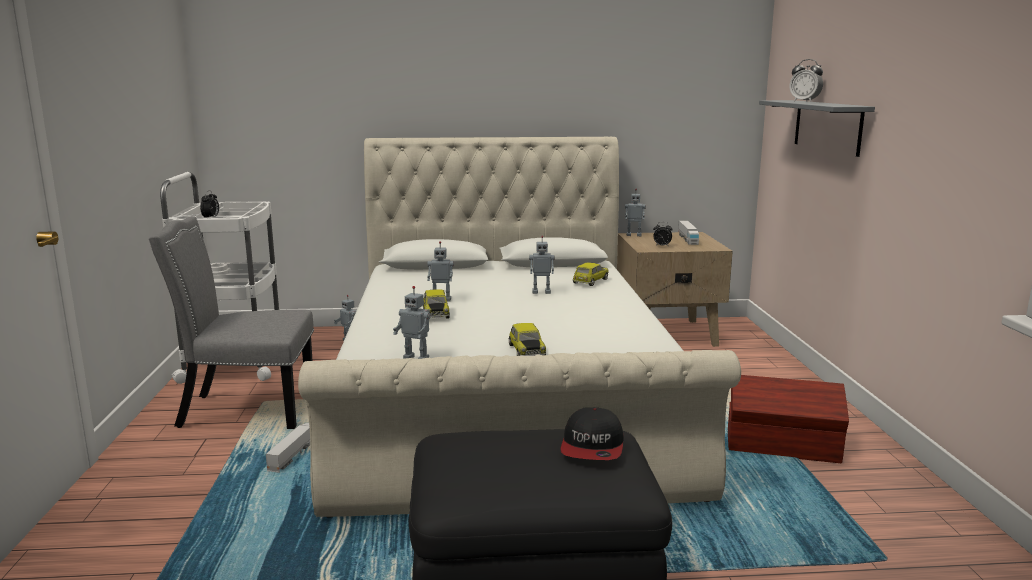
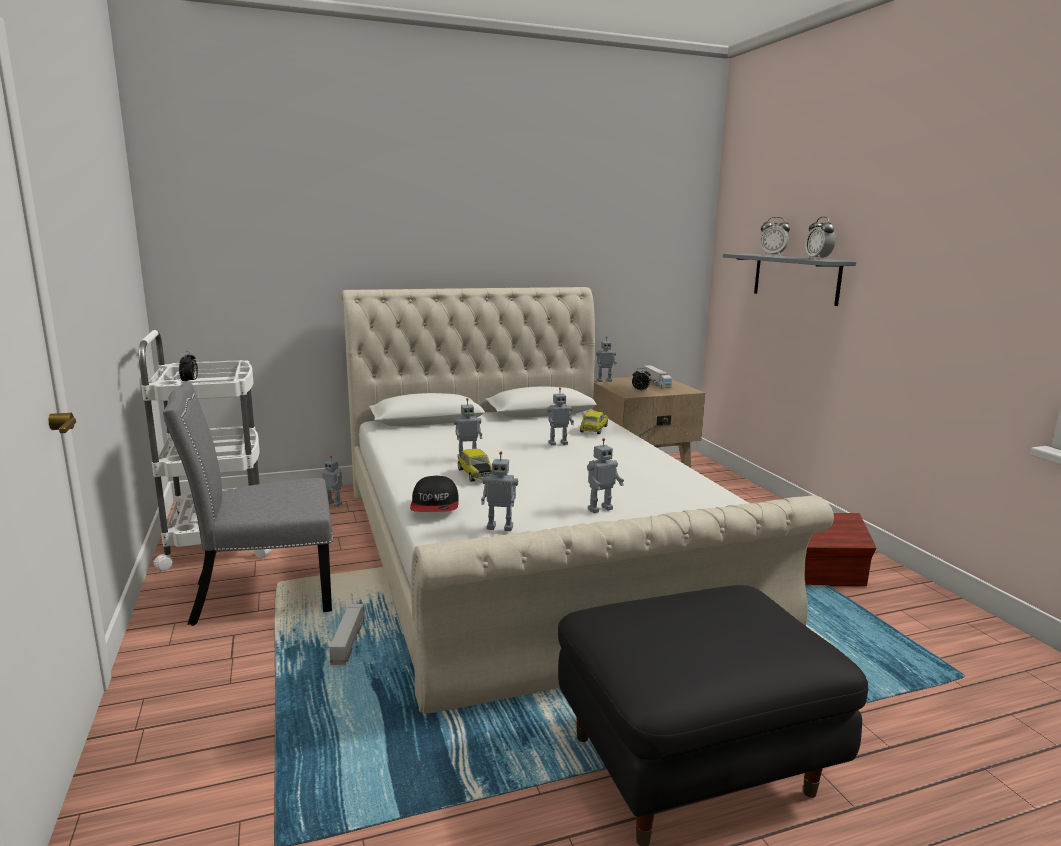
camera: 15 degrees left, 0 degrees up
toy car [508,323,546,356] -> toy robot [587,438,624,513]
cap [560,407,624,460] -> cap moved to [410,476,459,512]
none -> alarm clock [805,217,836,259]

